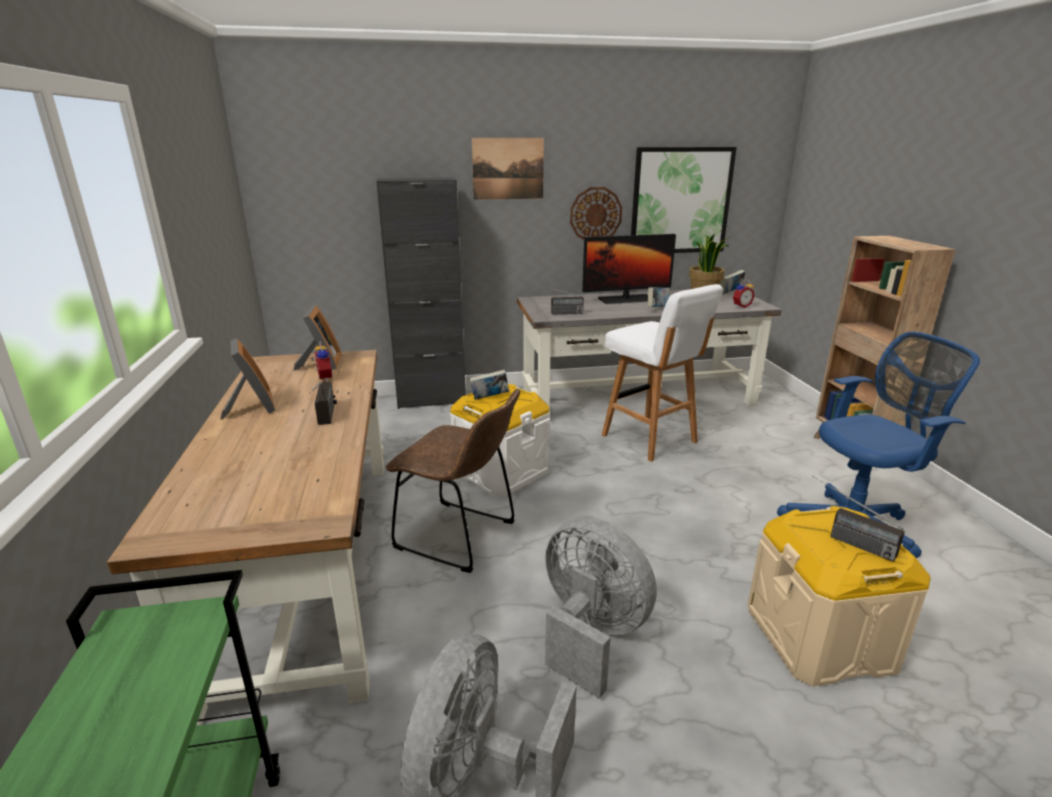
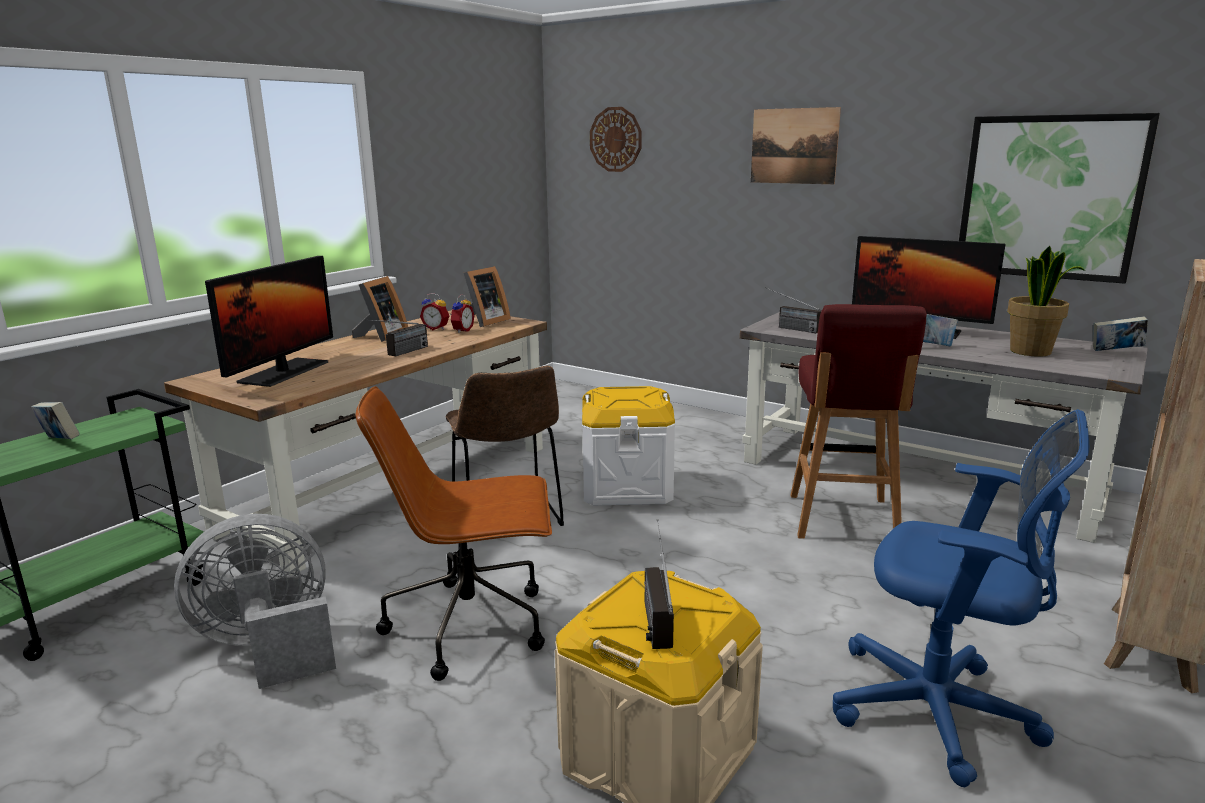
camera: 45 degrees right, 5 degrees down
black cabinet [376,178,466,409] -> none
book [469,370,509,400] -> book moved to [31,402,80,439]
grey fan [545,518,657,699] -> brown office chair [356,386,552,681]
wall clock [570,187,622,240] -> wall clock moved to [590,107,641,172]
white stool [602,284,723,462] -> red stool [791,304,927,539]
alarm clock [733,279,754,308] -> alarm clock moved to [420,293,449,330]
none -> monitor [205,256,333,387]

